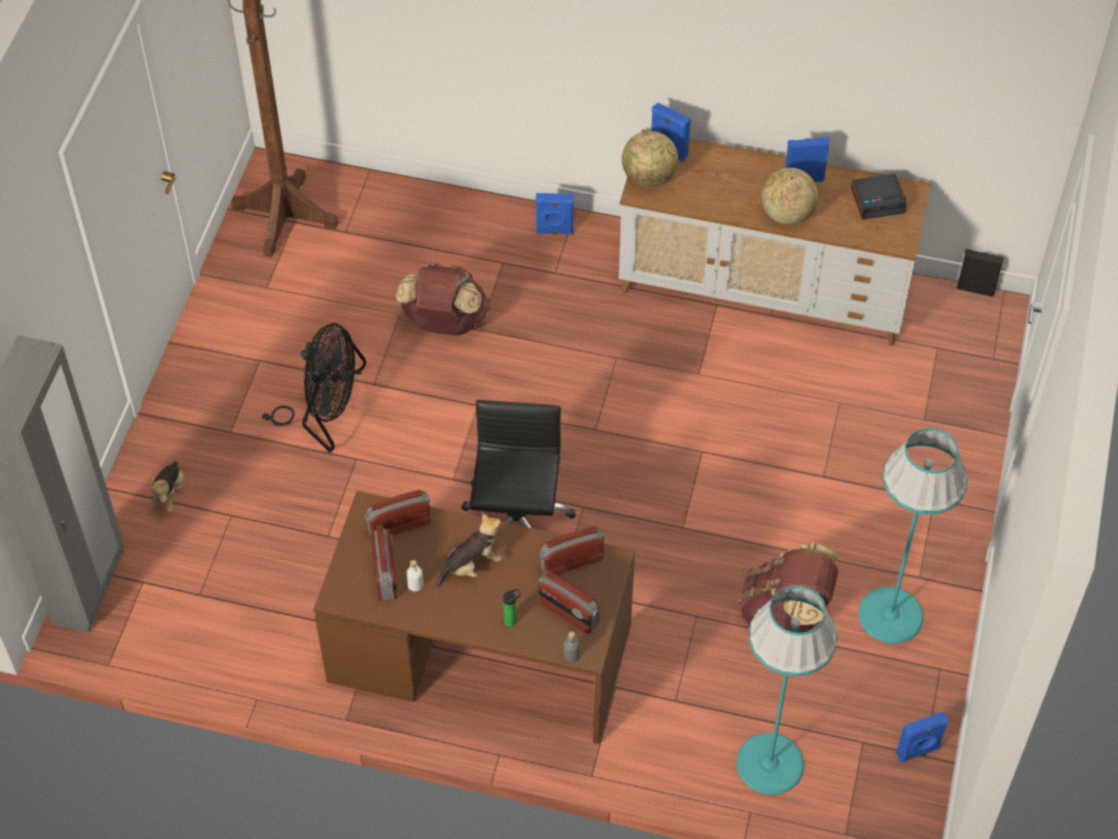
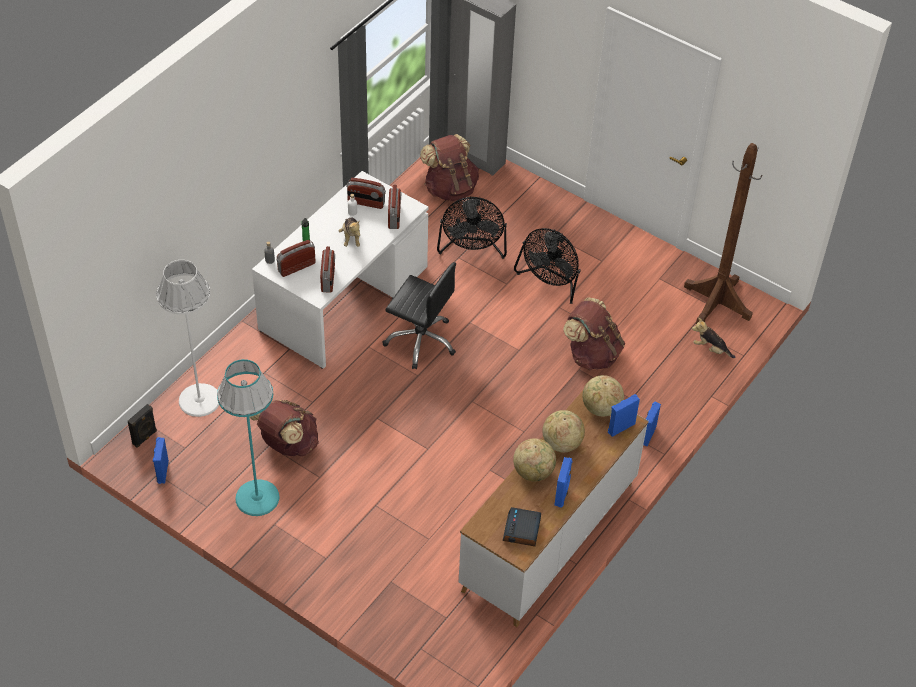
camera: 110 degrees right, 5 degrees down
plush toy [149,461,184,513] -> plush toy moved to [692,318,735,358]
brown desk [314,491,635,744] -> white desk [252,171,428,369]
turquoise floor lamp [736,585,837,795] -> white floor lamp [156,260,219,417]
black speaker [957,249,1004,297] -> black speaker moved to [128,404,157,448]
none -> brown backpack [420,134,479,202]
none -> black fan [437,196,507,259]
none -> globe [542,410,585,453]

